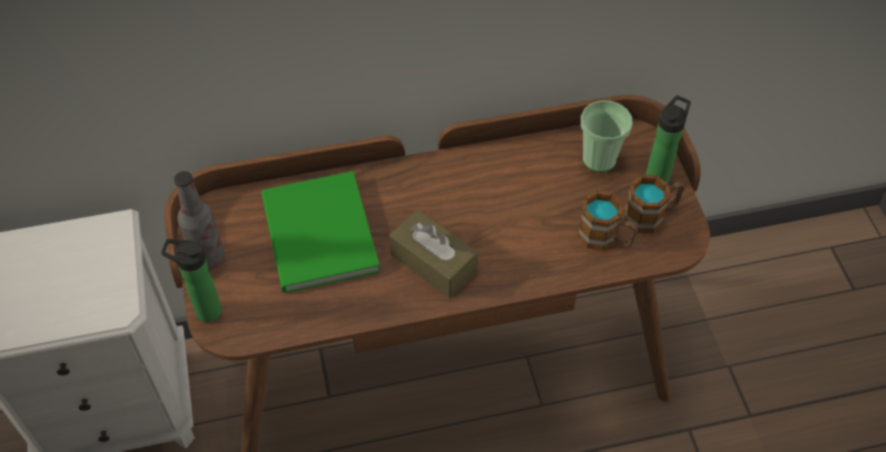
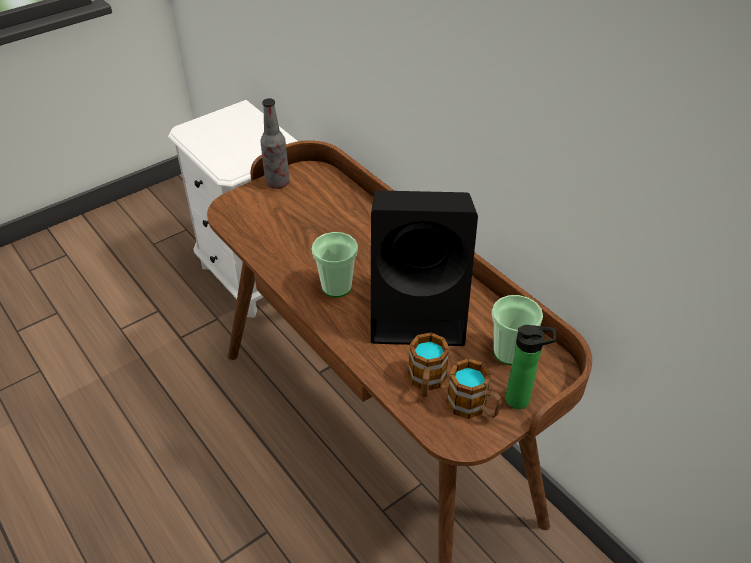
camera: 65 degrees right, 10 degrees down
bottle [161,239,222,322] -> none
green book [261,171,380,293] -> none
brown tissue box [389,210,478,298] -> cup [312,232,358,297]
none -> black speaker [371,190,478,346]

